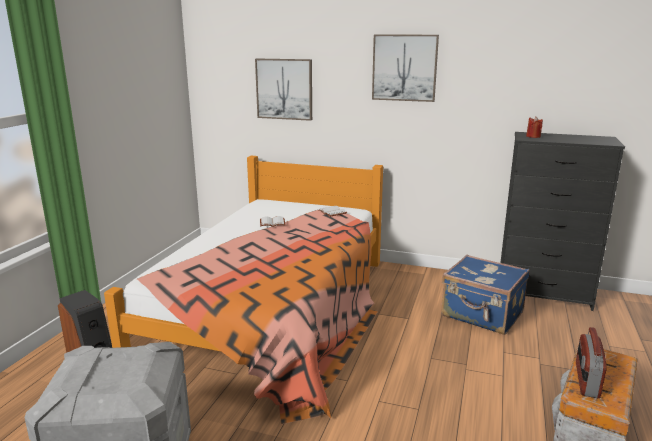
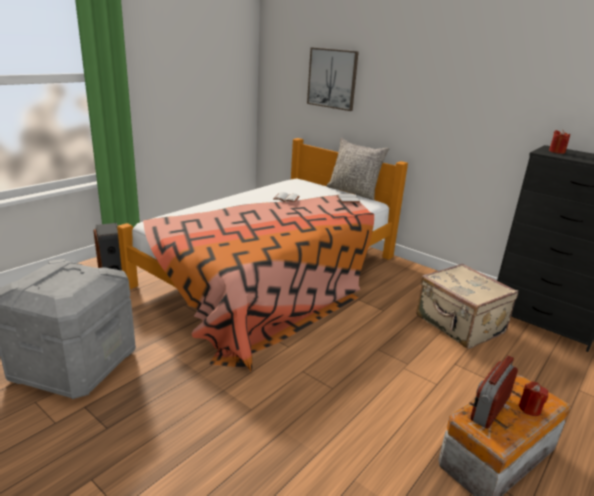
camera: 20 degrees right, 5 degrees up
picture [372,35,439,102] -> none
blue suitcase [441,255,530,335] -> beige suitcase [416,264,518,349]
none -> grey pillow [326,138,389,200]
none -> red candle [519,381,548,416]

